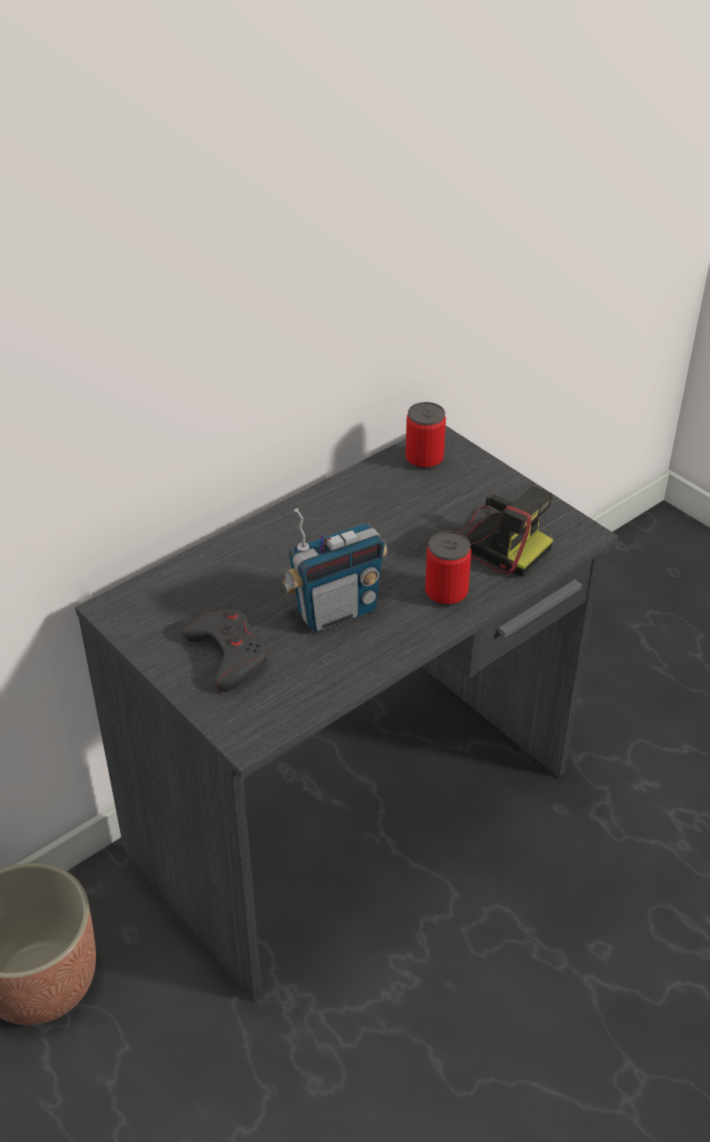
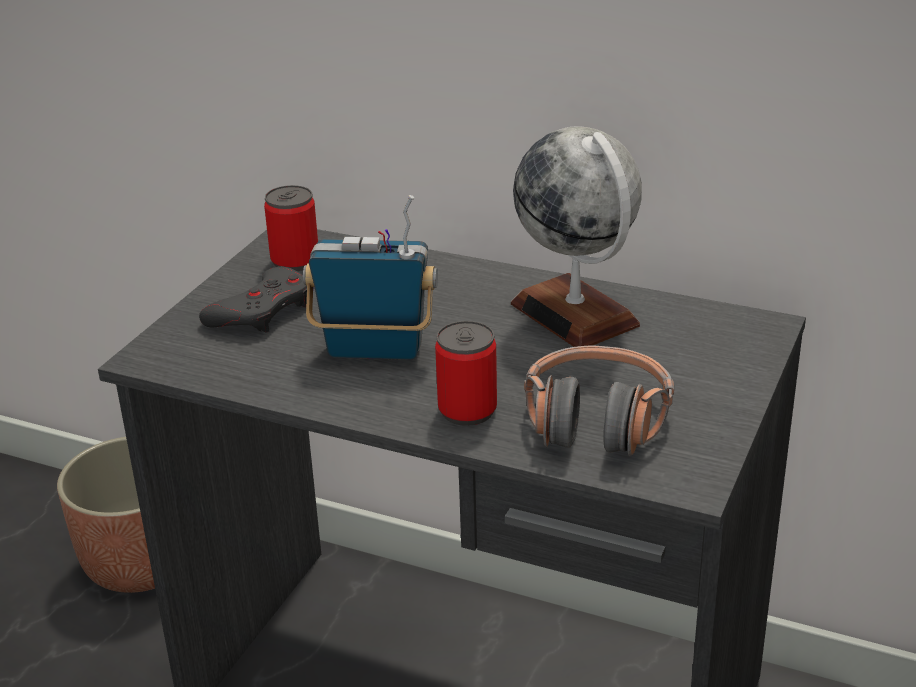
camera: 65 degrees right, 10 degrees down
radio [283,508,387,632] -> radio turned 150 degrees clockwise [303,195,438,360]
can [405,402,446,470] -> can moved to [264,185,318,271]
camera [458,486,553,577] -> headphones [524,346,674,456]
none -> globe [511,126,642,347]

